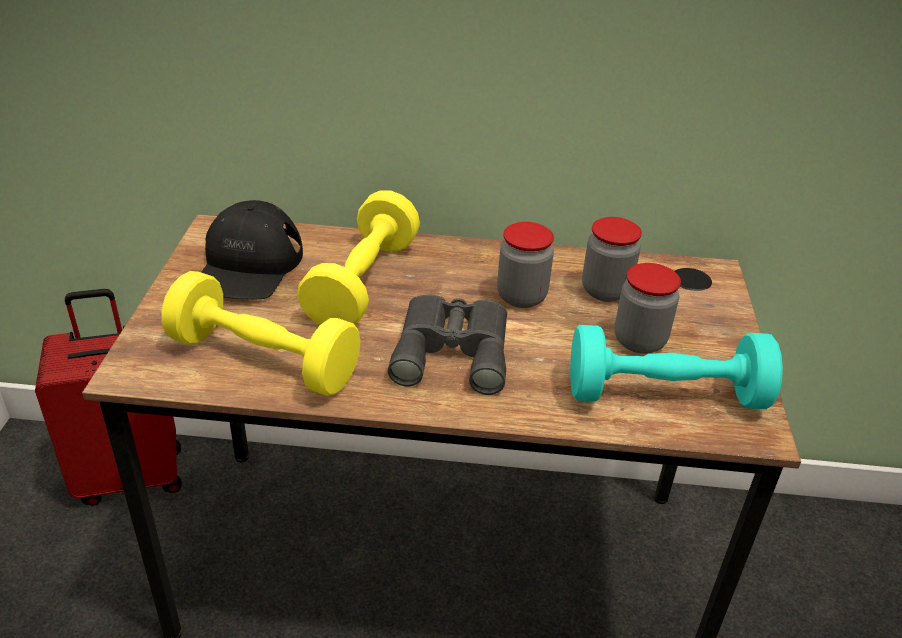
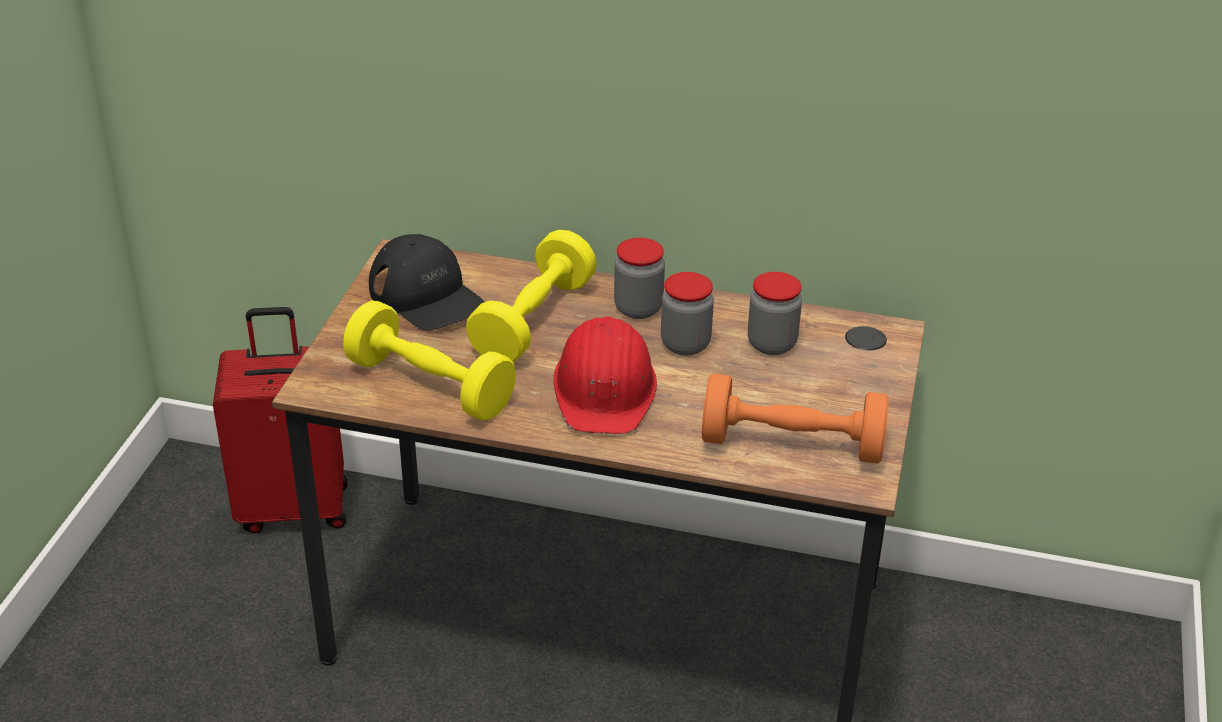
camera: 10 degrees right, 0 degrees up
black cap [201,200,303,299] -> black cap turned 60 degrees counterclockwise [369,234,485,331]
grey binoculars [388,294,507,395] -> red hard hat [553,317,657,434]
turquoise dumbbell [570,325,783,409] -> orange dumbbell [702,374,889,464]
jar [615,263,681,354] -> jar moved to [614,238,665,319]

